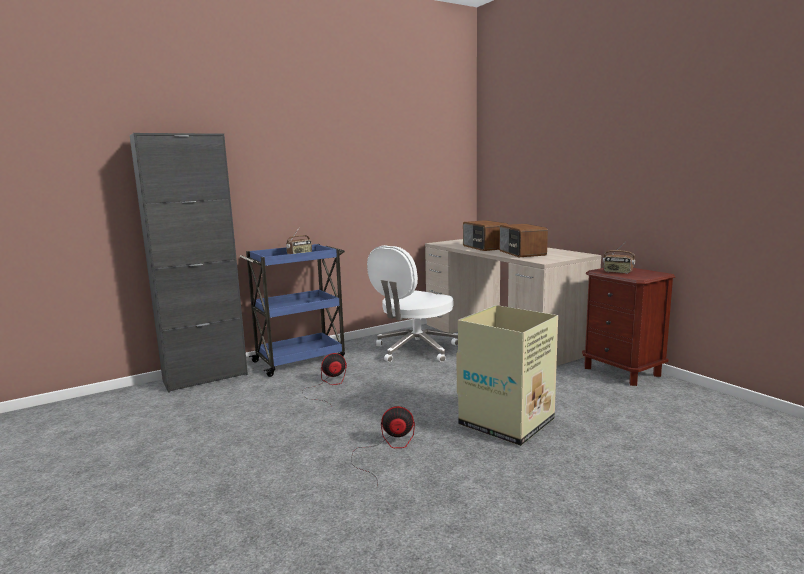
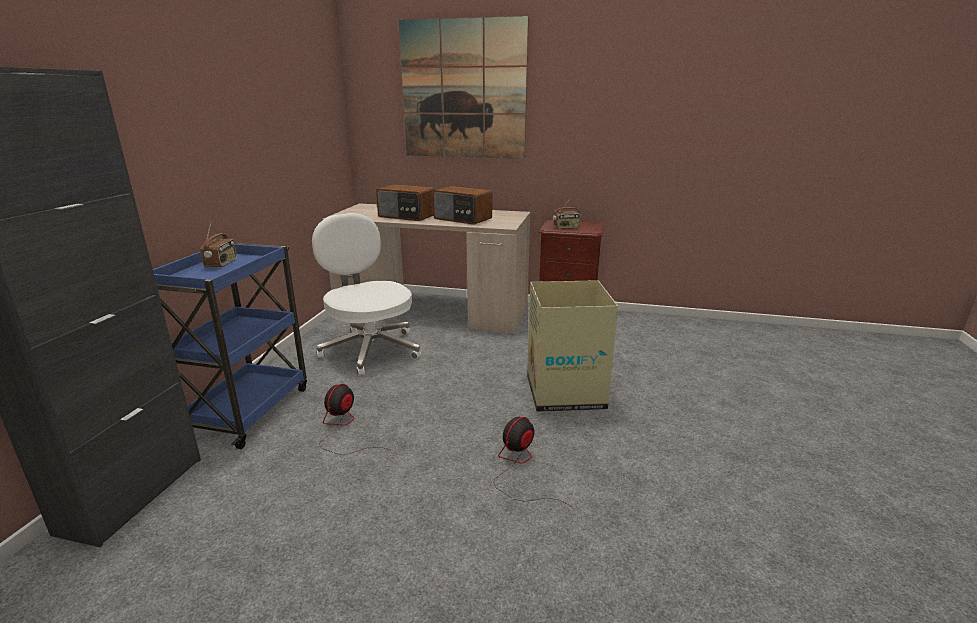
camera: 45 degrees left, 10 degrees up
white office chair [367,245,458,362] -> white office chair turned 150 degrees clockwise [312,213,421,376]
none -> picture [399,16,528,159]

